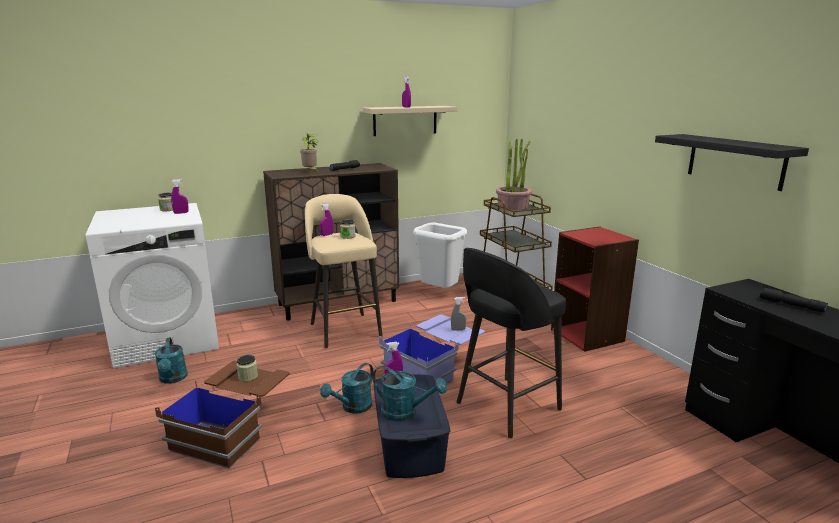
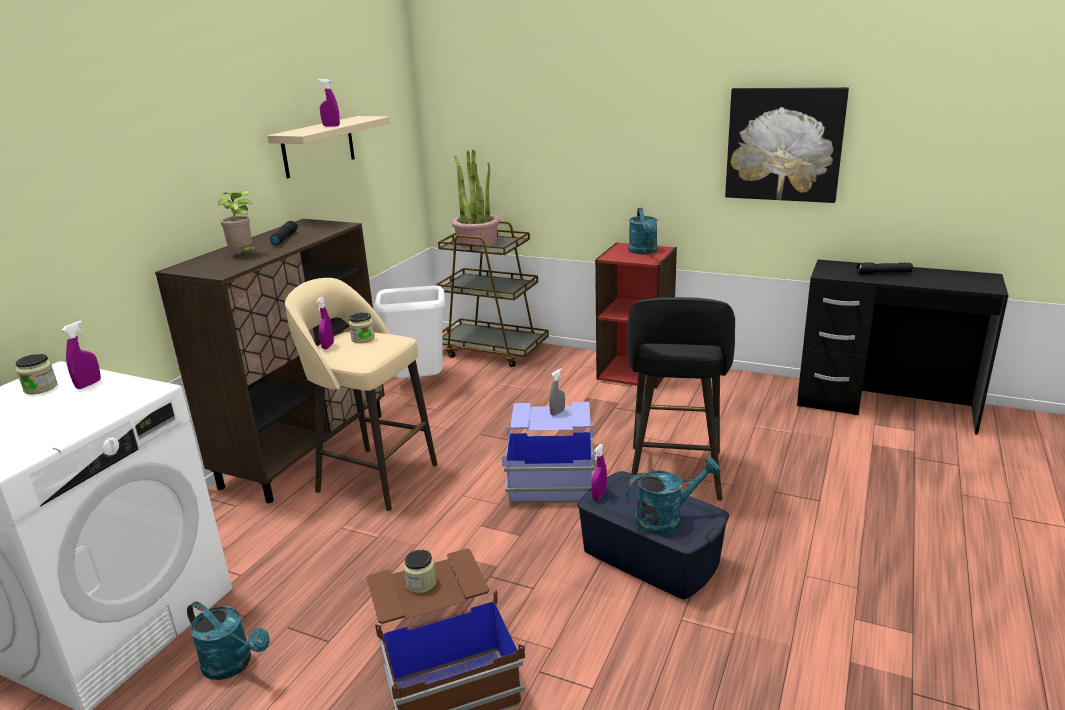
camera: 40 degrees left, 5 degrees up
turquoise watering can [320,363,374,414] -> turquoise watering can moved to [629,208,657,254]
black shelf [655,134,809,191] -> picture [725,87,849,203]

